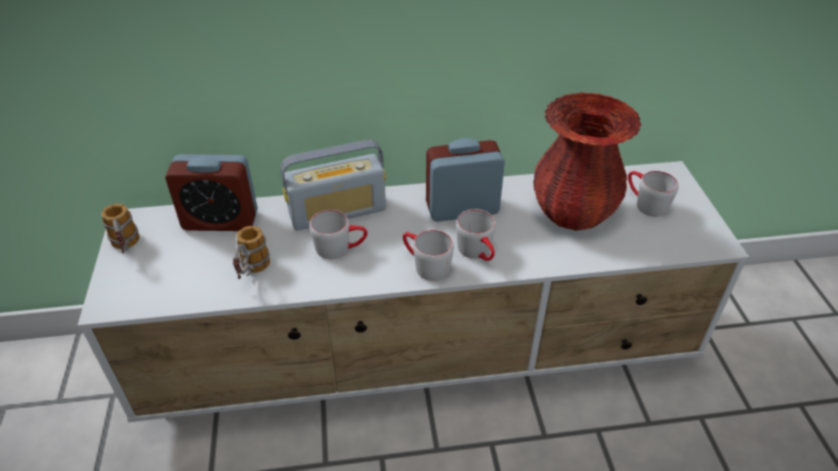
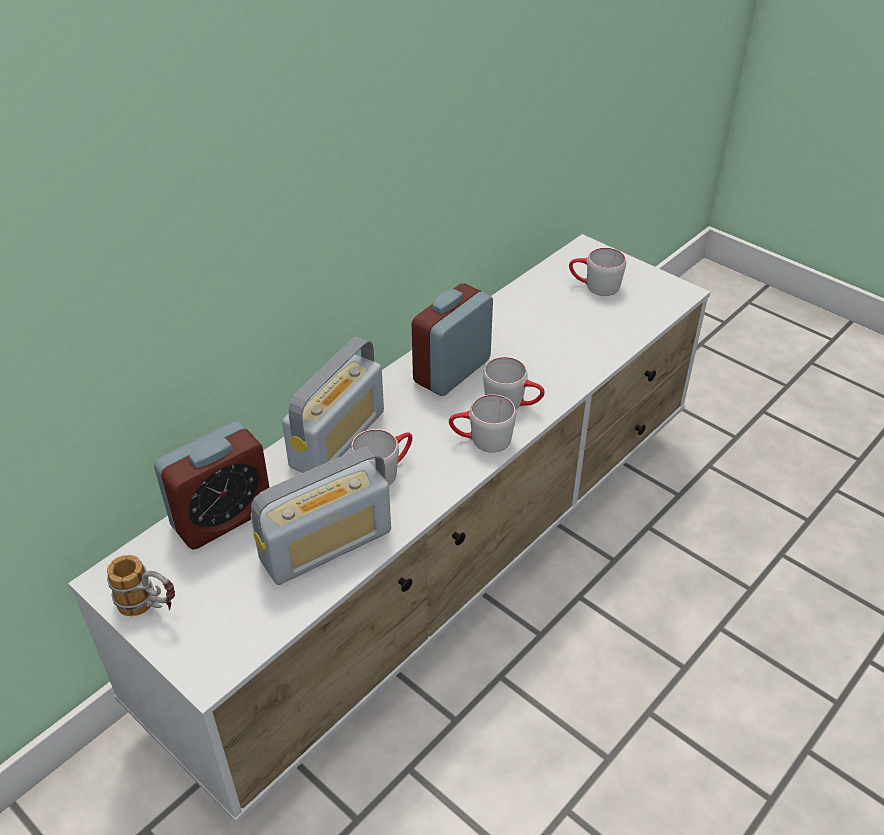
camera: 40 degrees left, 0 degrees up
mug [233,226,270,279] -> radio [251,447,391,585]
red vase [533,92,642,231] -> none

